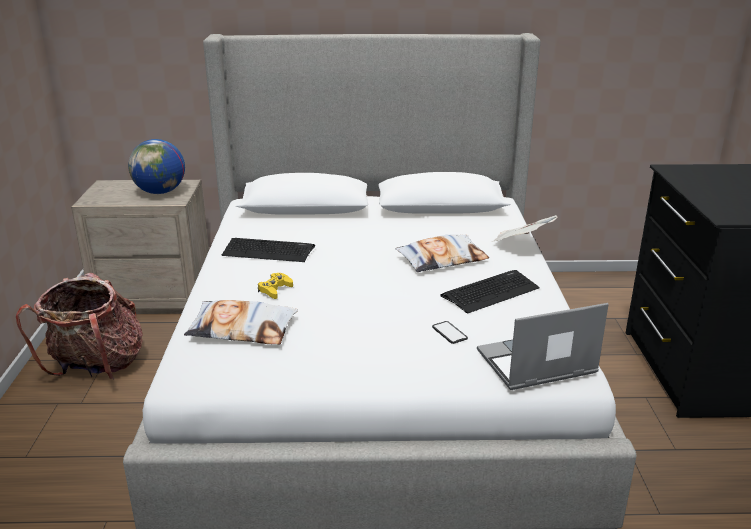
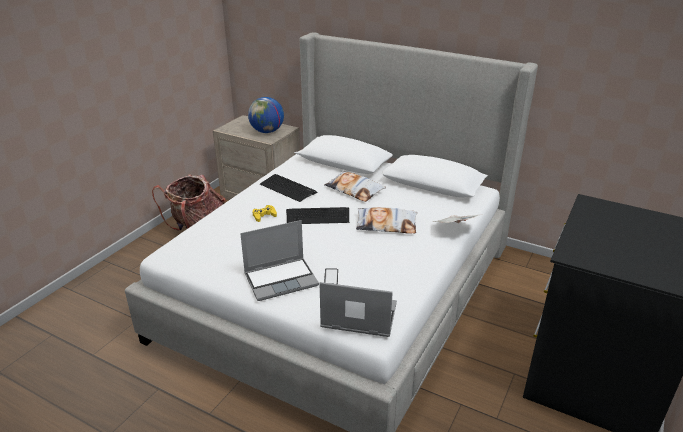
camera: 30 degrees right, 5 degrees up
pillow [184,300,298,345] -> pillow moved to [324,171,386,202]
keyboard [440,270,540,314] -> keyboard moved to [286,207,349,224]
none -> laptop [240,220,319,301]

